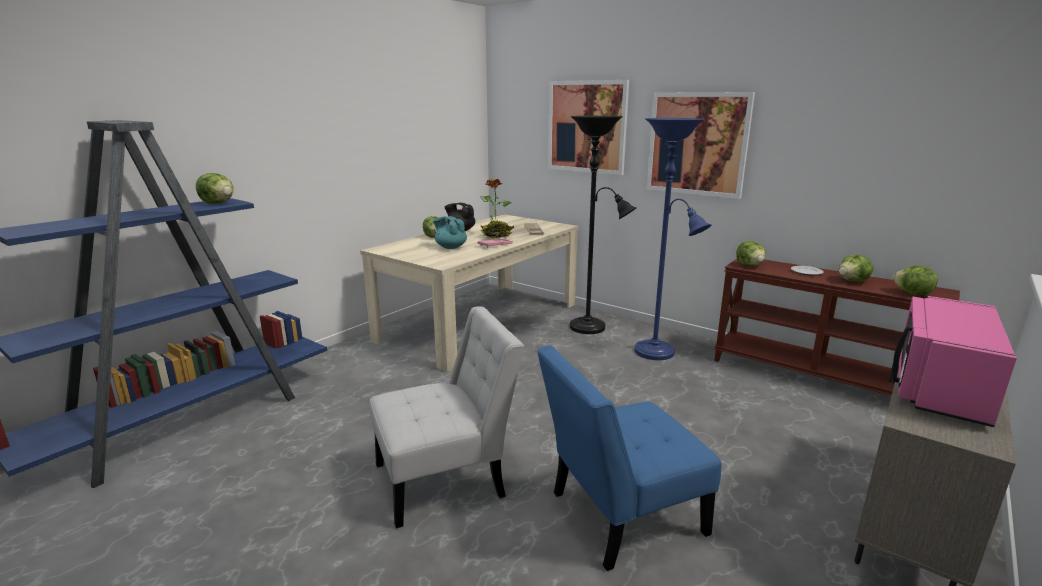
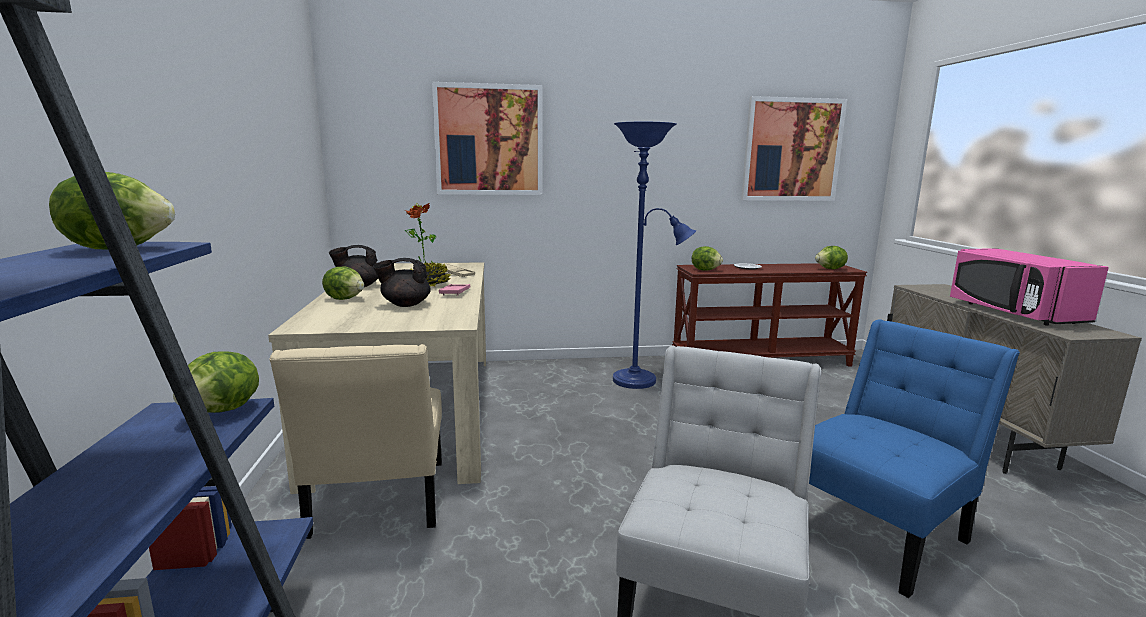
camera: 45 degrees left, 5 degrees down
turquoise teapot [433,216,467,249] -> black teapot [373,258,431,307]
blue chair [537,345,722,571] -> blue chair turned 150 degrees counterclockwise [809,319,1020,598]
black floor lamp [570,116,637,334] -> none
picture [647,92,755,199] -> picture moved to [741,96,847,201]
lettuce [839,254,874,282] -> lettuce moved to [173,351,259,413]
none -> beige chair [269,344,442,539]

